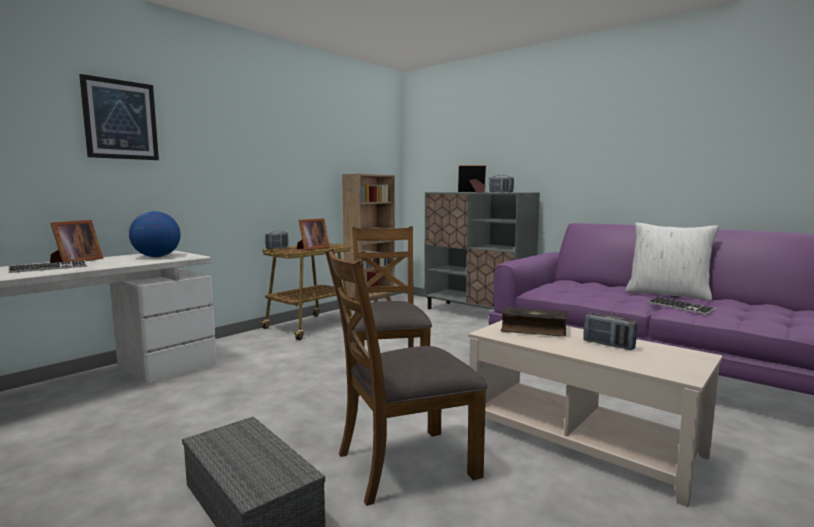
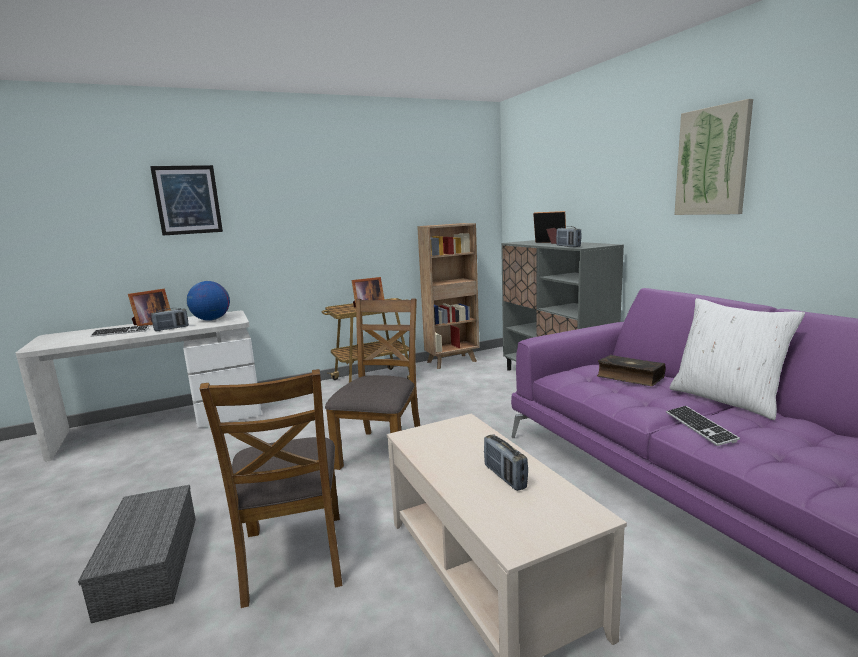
camera: 25 degrees right, 5 degrees up
radio [265,231,288,249] -> radio moved to [151,308,189,331]
brown chair [325,248,488,506] -> brown chair turned 105 degrees counterclockwise [200,369,342,608]
book [501,307,568,337] -> book moved to [597,355,666,386]
none -> picture [674,99,753,215]

